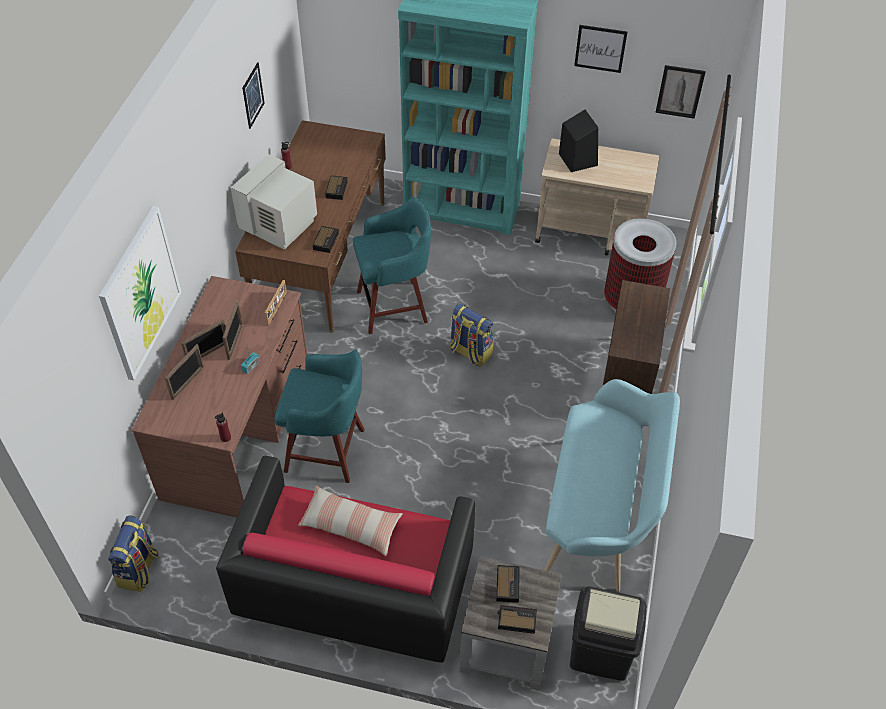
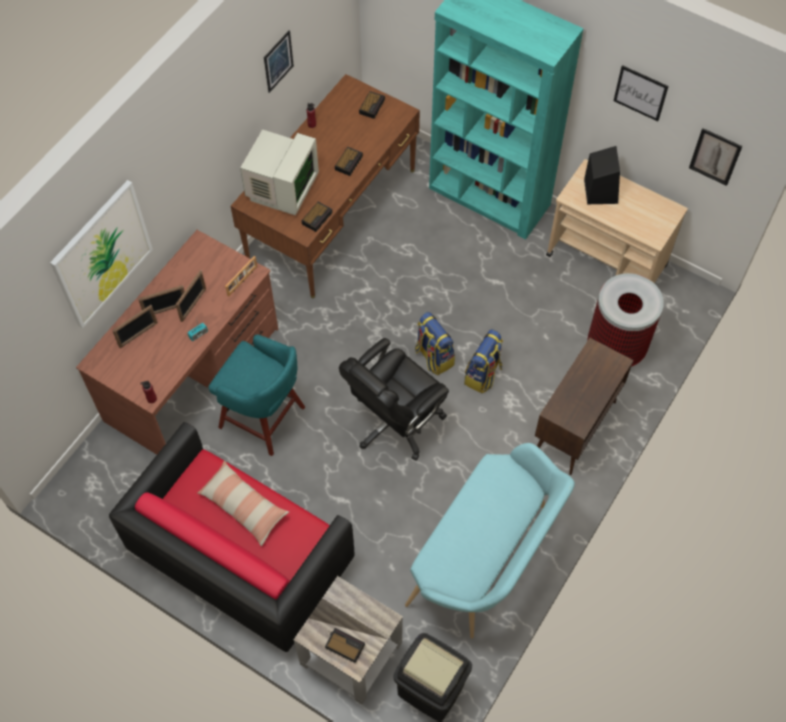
camera: 20 degrees right, 10 degrees up
backpack [108,515,159,592] -> backpack moved to [464,329,503,393]
monitor [230,154,317,250] -> monitor turned 150 degrees clockwise [240,129,319,215]
turquoise stool [353,197,431,334] -> none
alarm clock [496,565,520,603] -> alarm clock moved to [359,91,385,119]
none -> black office chair [339,338,449,461]

